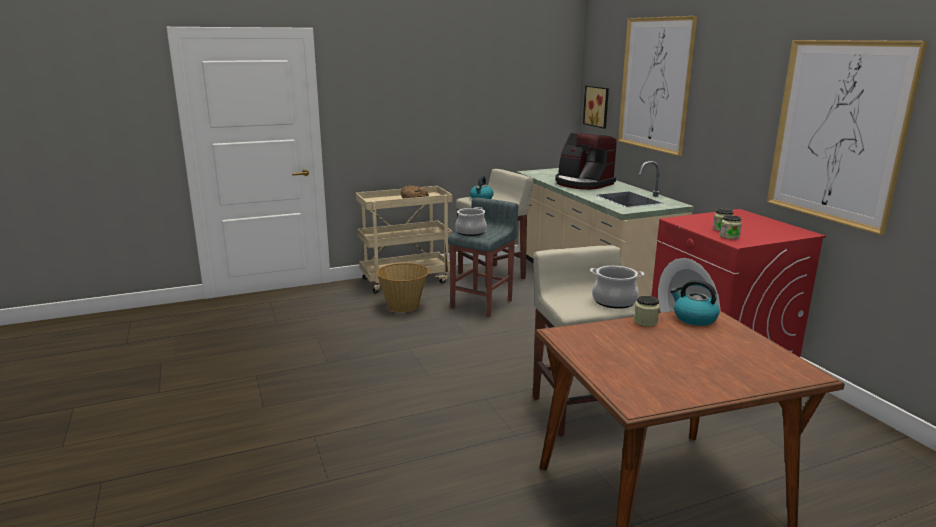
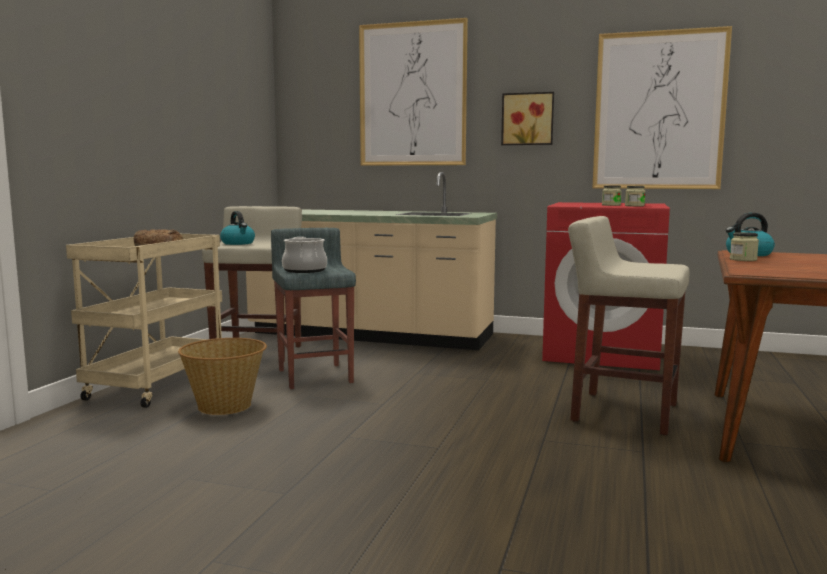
camera: 50 degrees left, 10 degrees down
coffee machine [555,133,617,190] -> none
picture [583,86,609,129] -> picture moved to [501,92,554,145]
cooking pot [590,266,644,309] -> none

